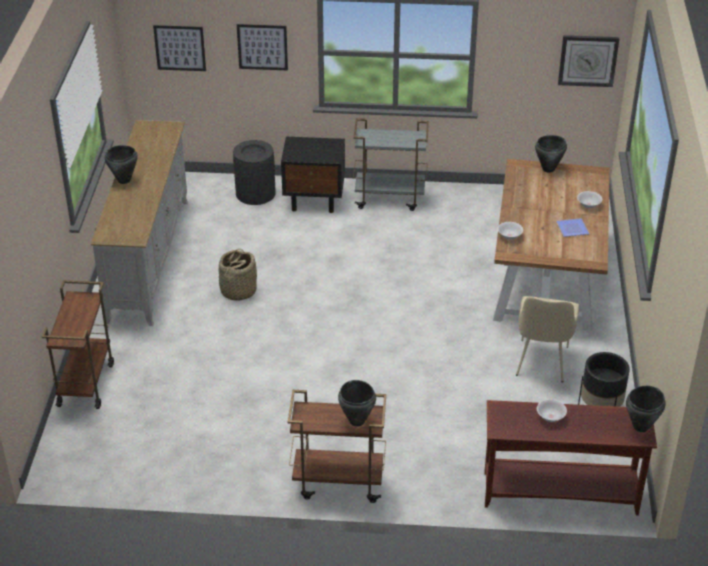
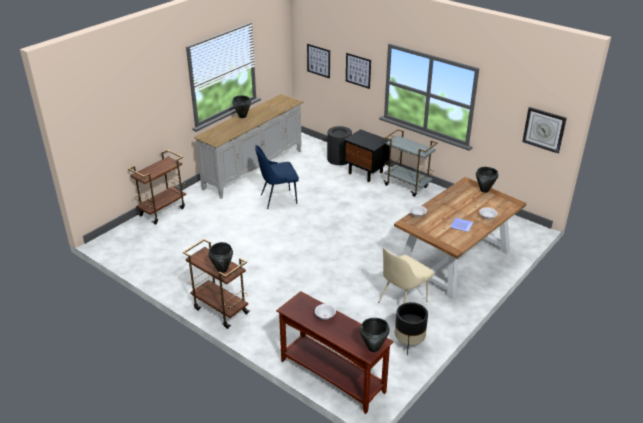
camera: 35 degrees right, 5 degrees down
basket [218,248,257,300] -> blue chair [255,145,299,209]

